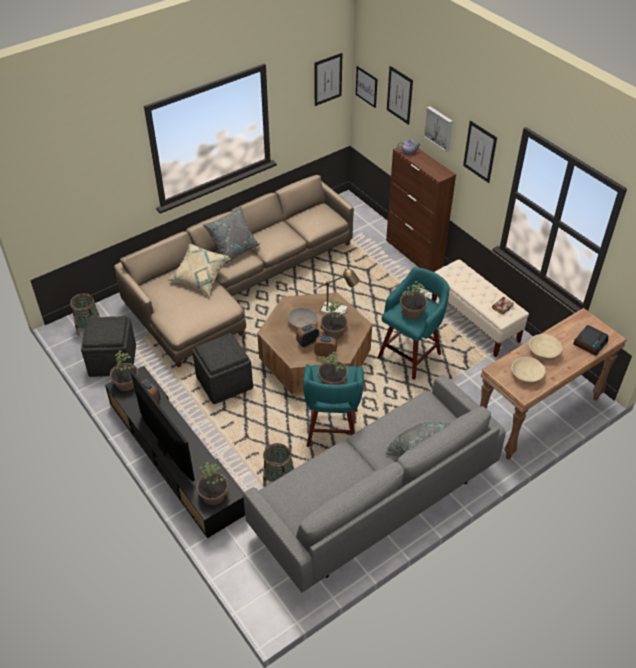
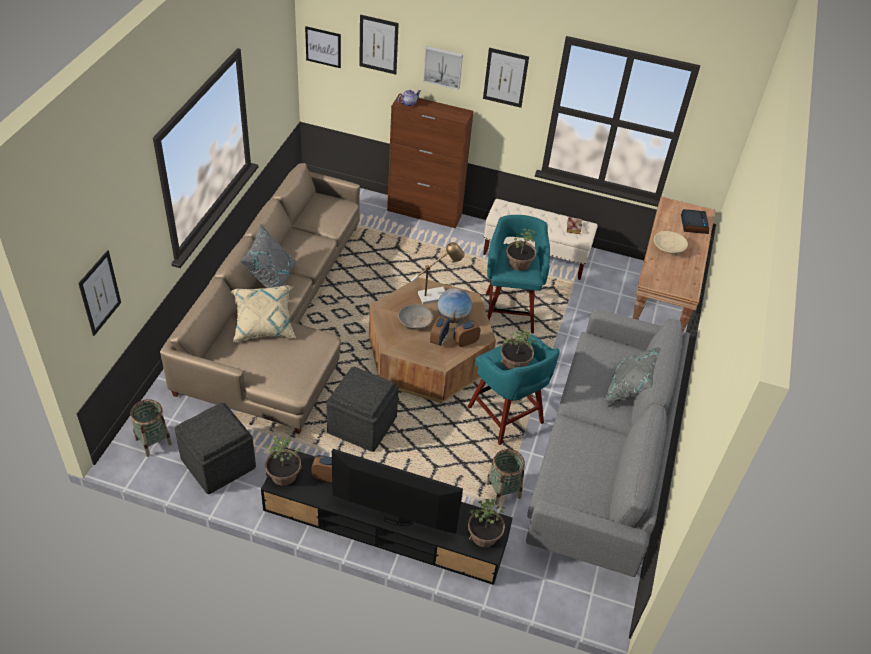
camera: 40 degrees left, 0 degrees up
picture [315,53,342,106] -> picture moved to [78,250,121,336]
potted plant [320,299,349,339] -> globe [437,288,472,323]
beige bowl [511,357,546,384] -> none

